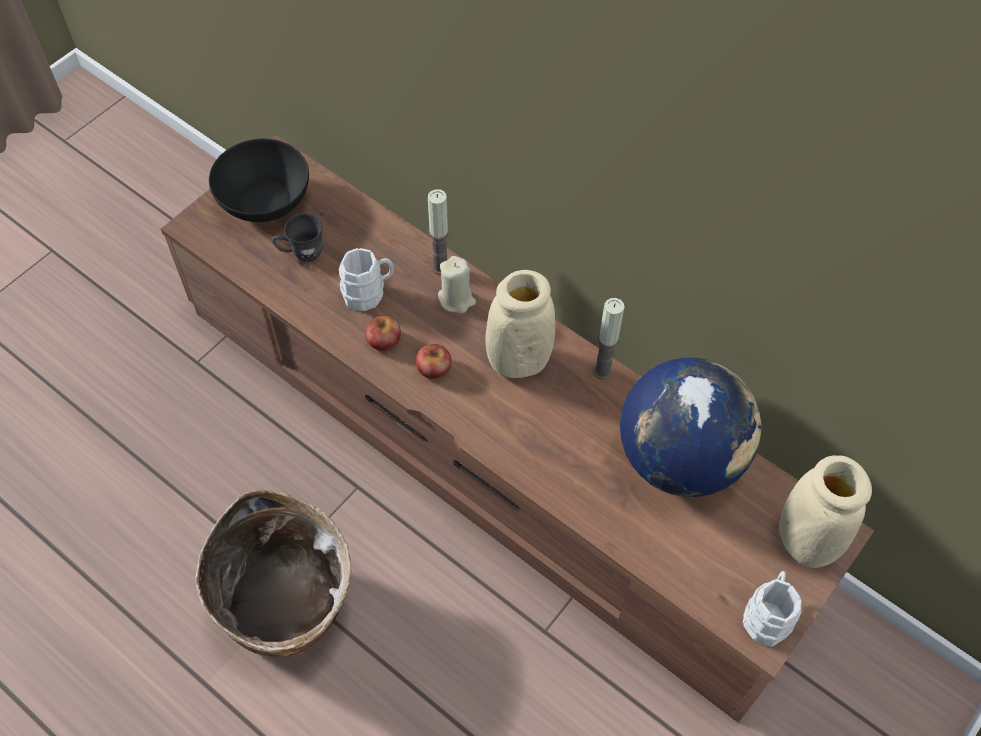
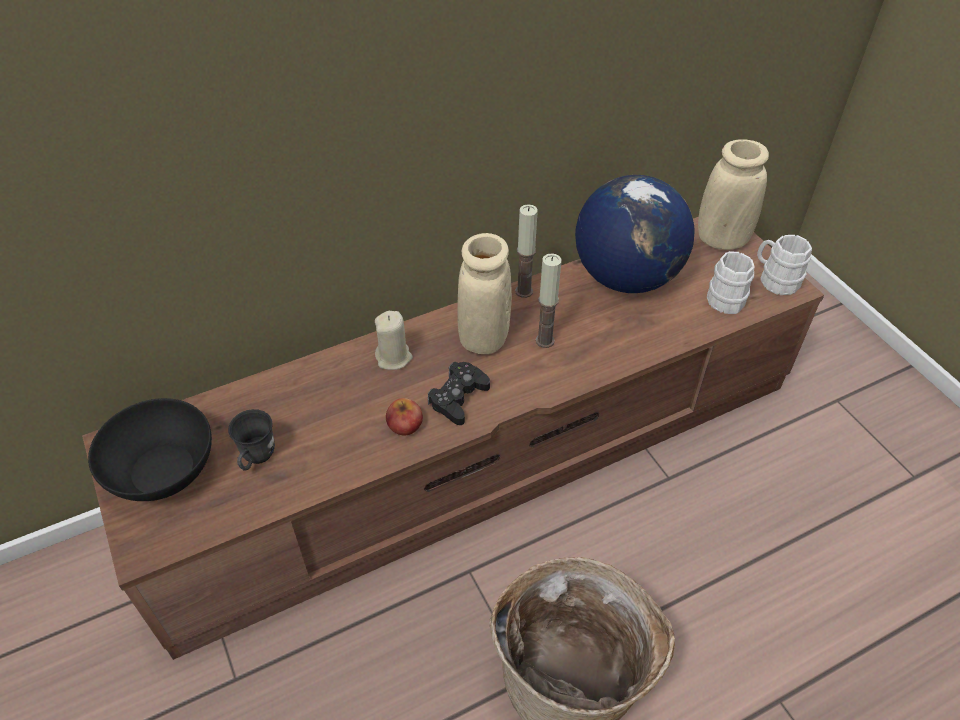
camera: 65 degrees left, 10 degrees down
white mug [339,248,394,311] -> white mug moved to [707,251,754,314]
apple [416,344,452,379] -> black game controller [428,362,490,425]
candle [428,189,449,275] -> candle moved to [536,253,562,348]

